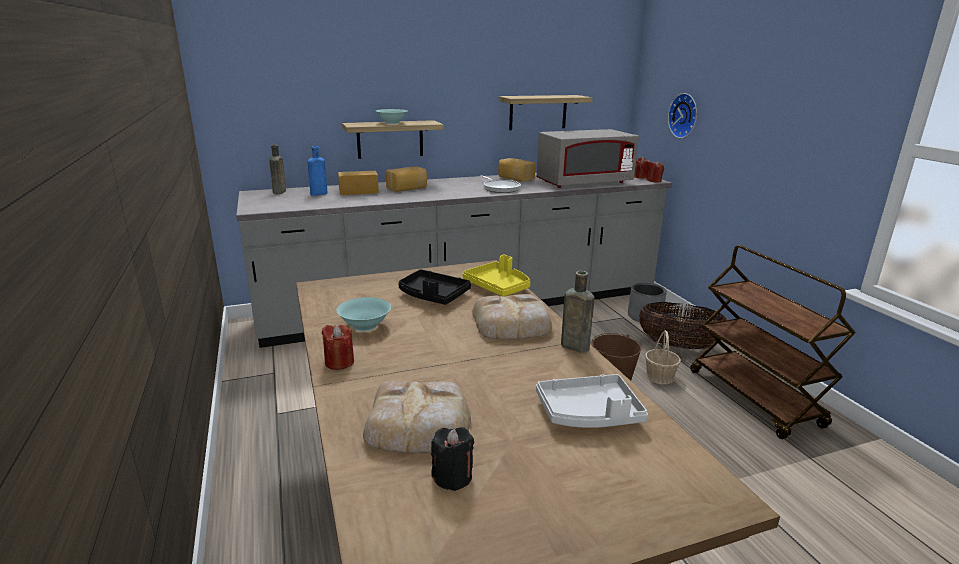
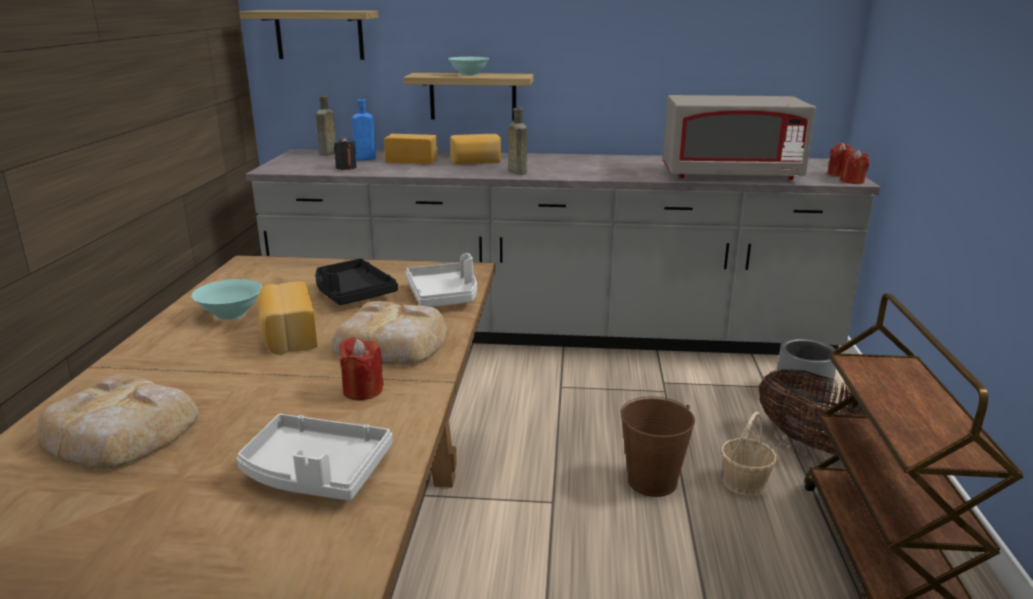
camera: 25 degrees right, 0 degrees up
red candle [322,325,354,370] -> red candle moved to [339,337,384,400]
black candle [431,427,474,491] -> black candle moved to [334,137,357,170]
yellow tray [463,254,530,297] -> grey tray [406,253,477,307]
frying pan [480,176,521,193] -> none
bread [498,158,535,182] -> bread moved to [257,281,318,354]
shelf [499,95,592,130] -> shelf moved to [239,10,378,60]
brown bottle [561,271,595,353] -> brown bottle moved to [508,108,527,175]
wall clock [668,93,697,138] -> none

